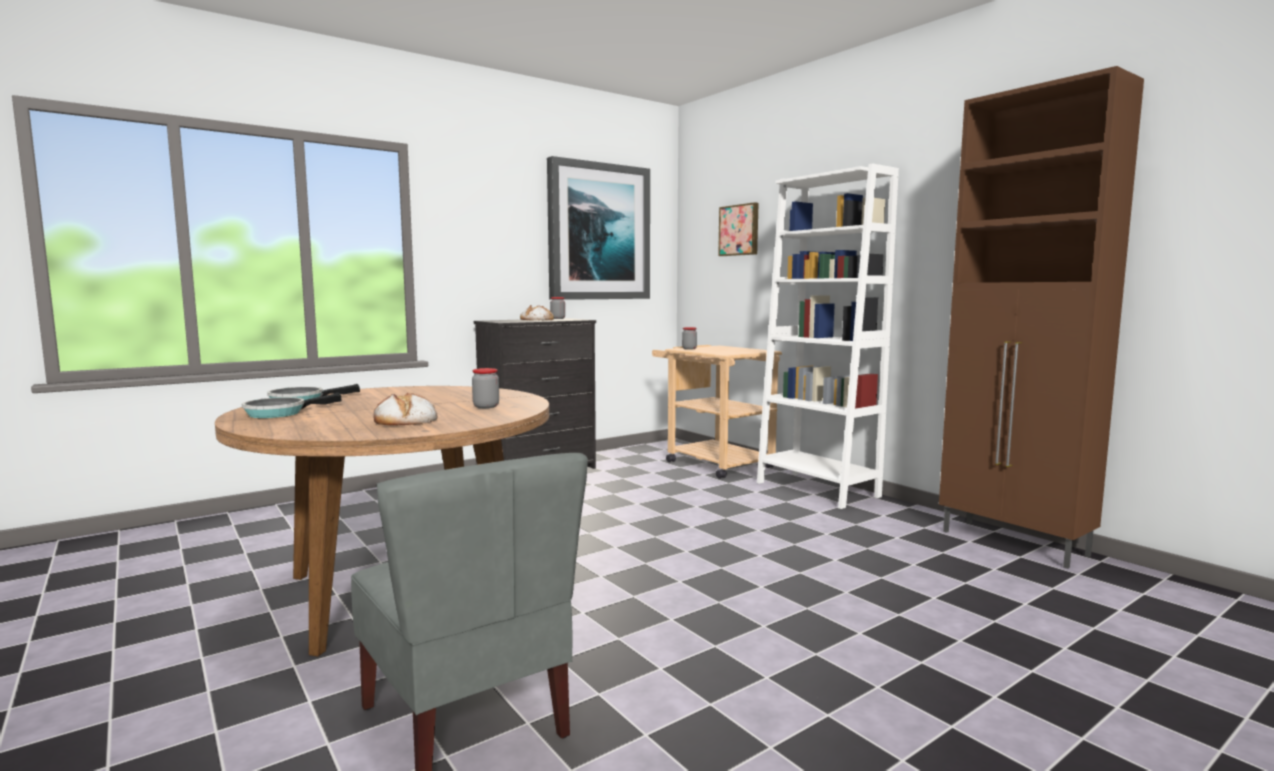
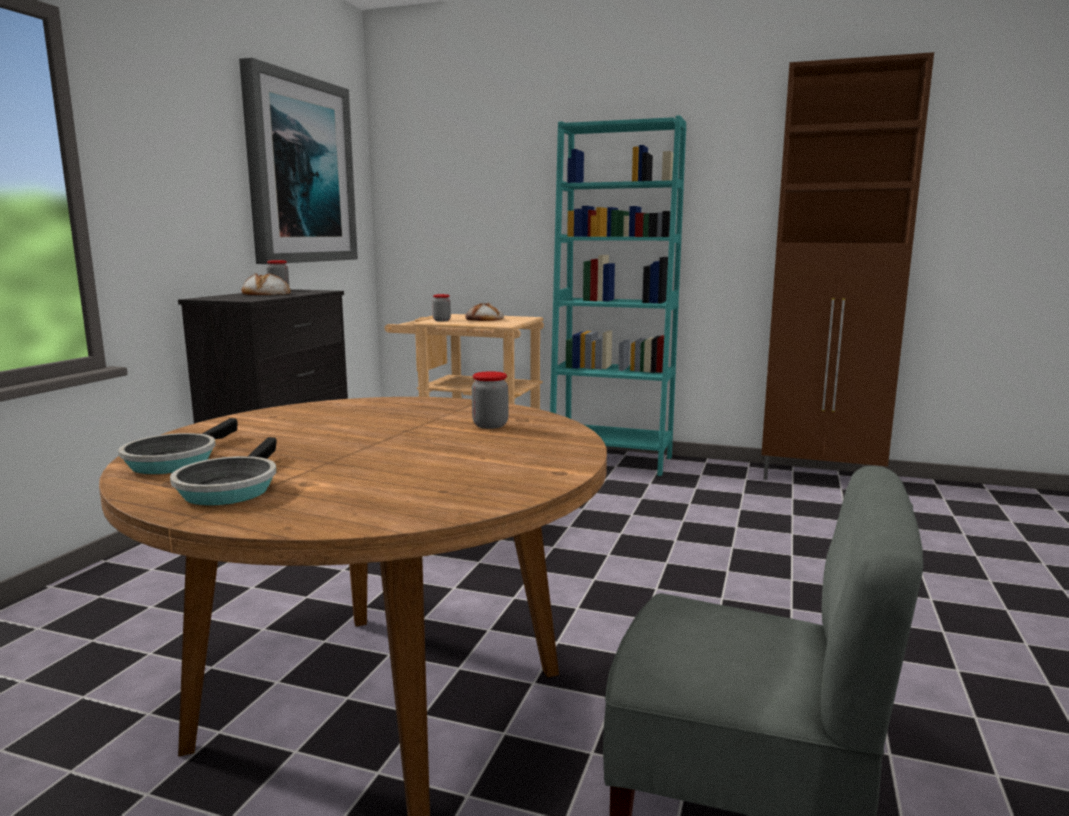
camera: 35 degrees left, 5 degrees up
bread [373,393,438,426] -> bread moved to [465,303,504,321]
picture [718,202,758,256] -> none
white bookcase [757,164,899,509] -> turquoise bookcase [550,115,686,476]

